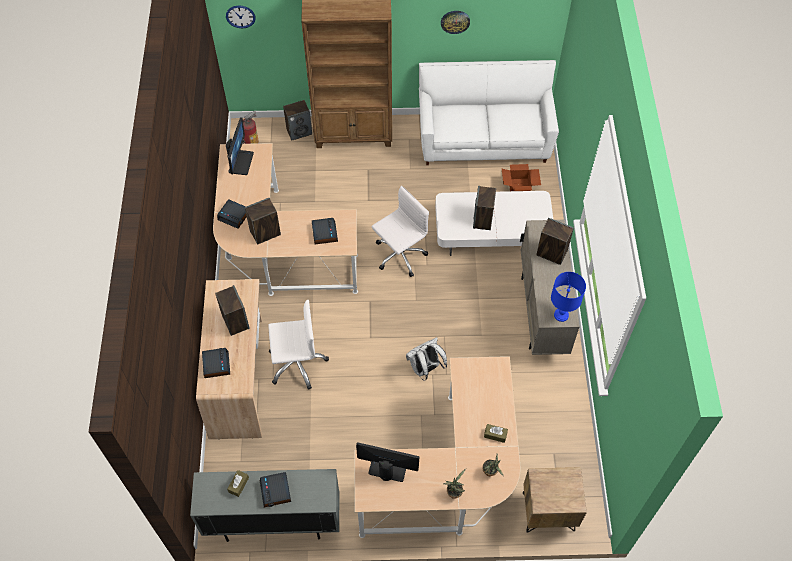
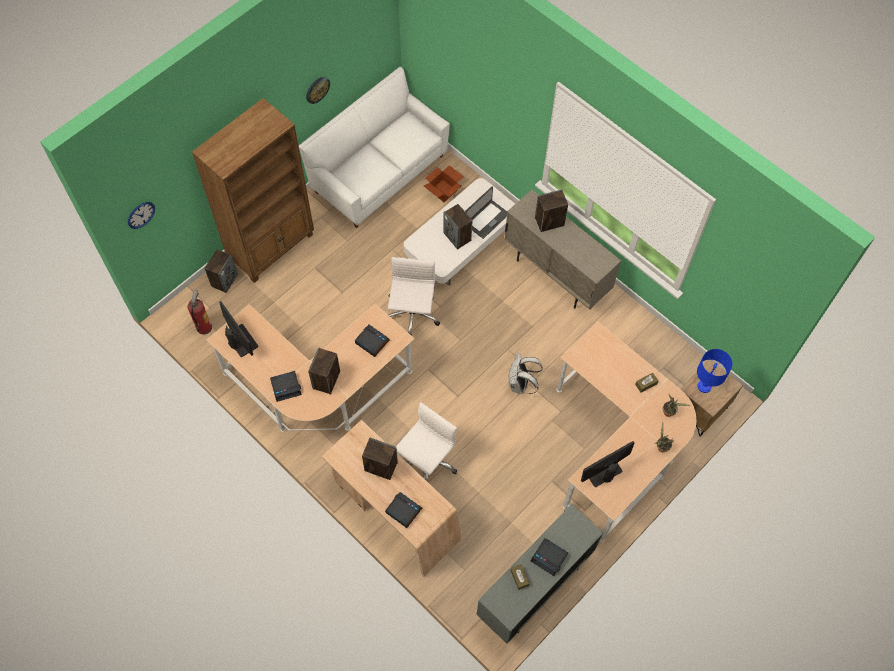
camera: 45 degrees left, 5 degrees up
blue table lamp [551,272,586,322] -> blue table lamp moved to [697,349,732,393]
none -> laptop [465,187,507,239]

